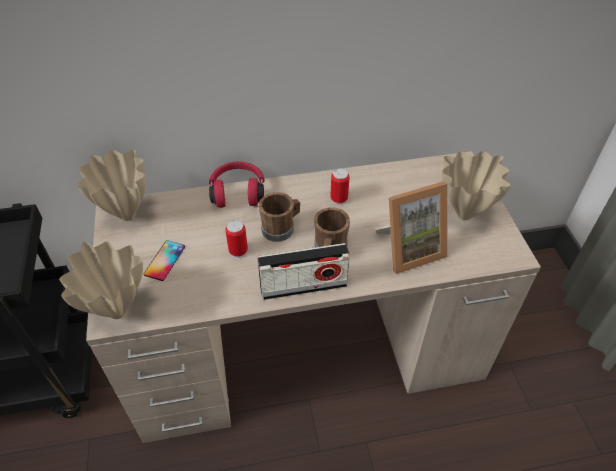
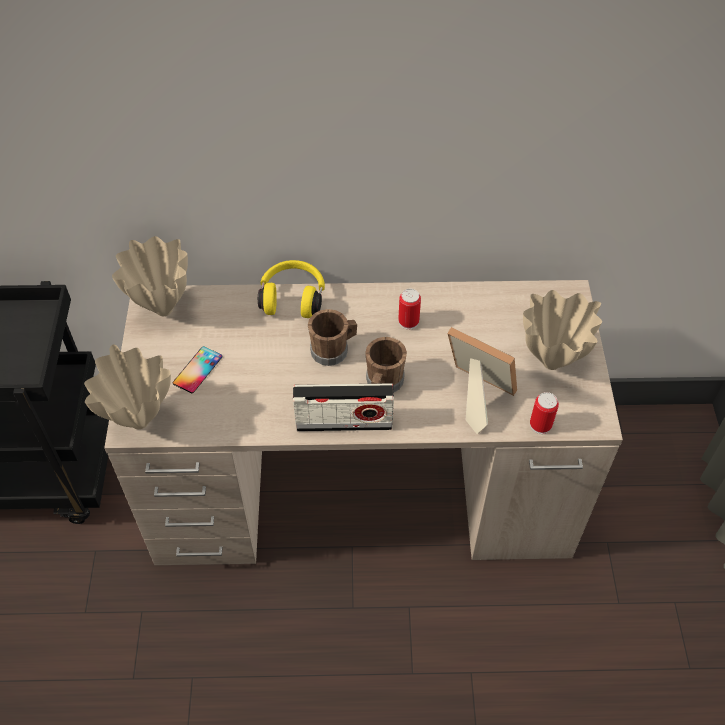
camera: 10 degrees right, 5 degrees up
red headphones [209,161,265,208] -> yellow headphones [258,260,325,318]
can [225,220,248,258] -> can moved to [530,392,559,434]
picture frame [375,181,447,274] -> picture frame turned 135 degrees counterclockwise [447,327,517,434]

